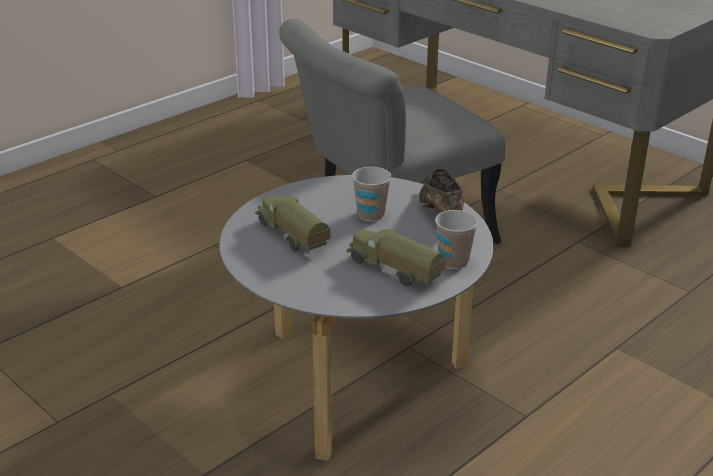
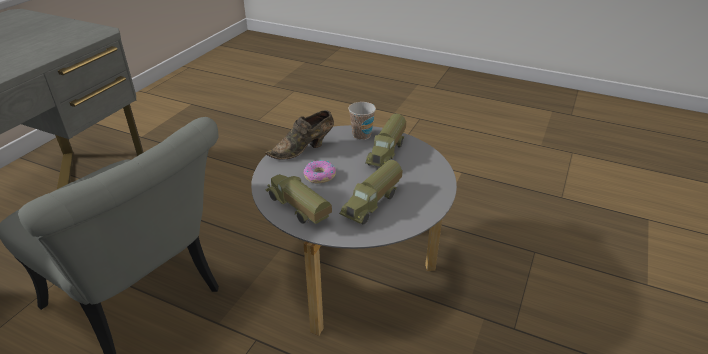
camera: 110 degrees left, 5 degrees up
cup [352,167,391,222] -> donut [304,160,336,184]
none -> toy truck [266,174,332,224]

